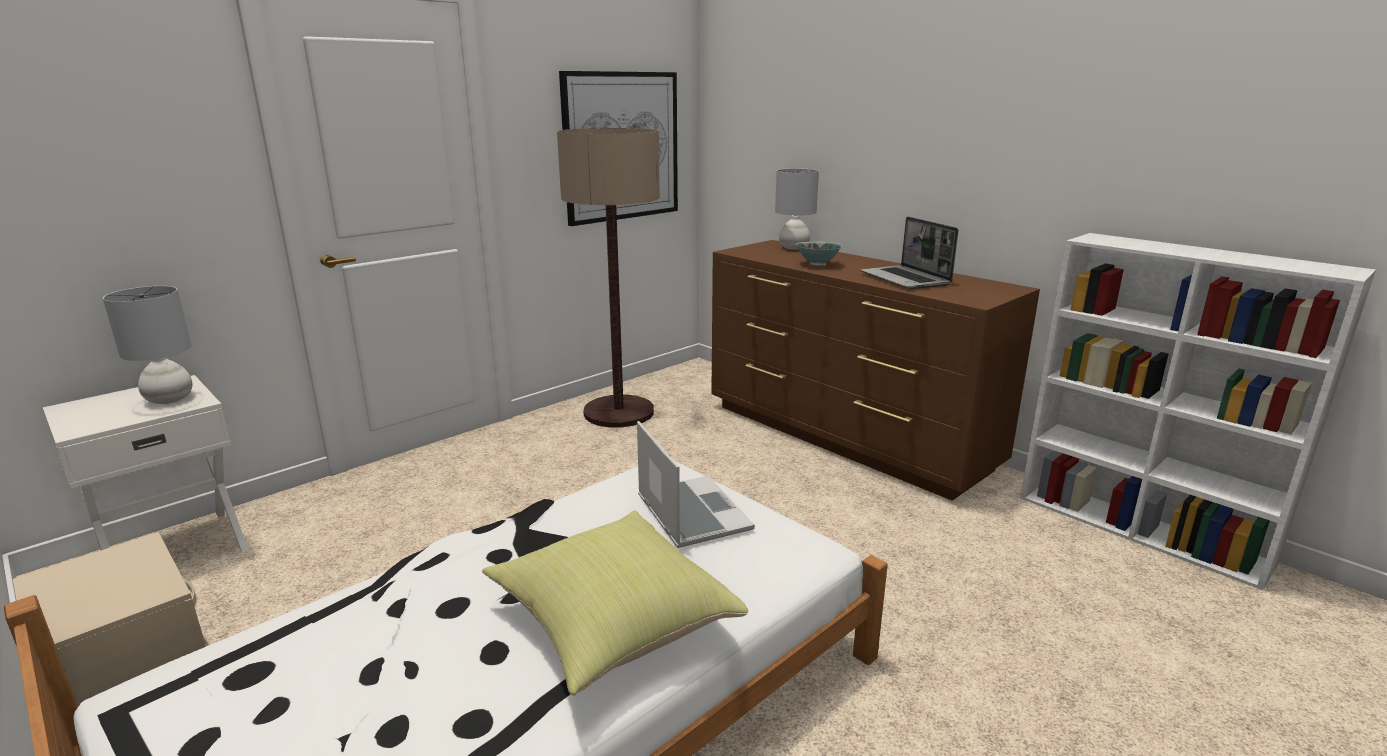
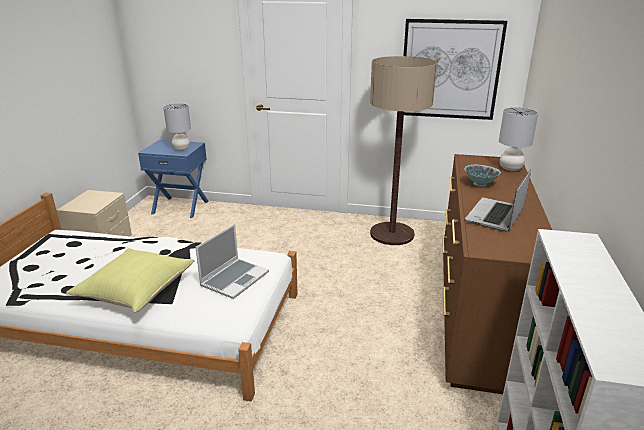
camera: 55 degrees right, 5 degrees up
white nightstand [43,375,249,553] -> blue nightstand [138,140,208,218]

